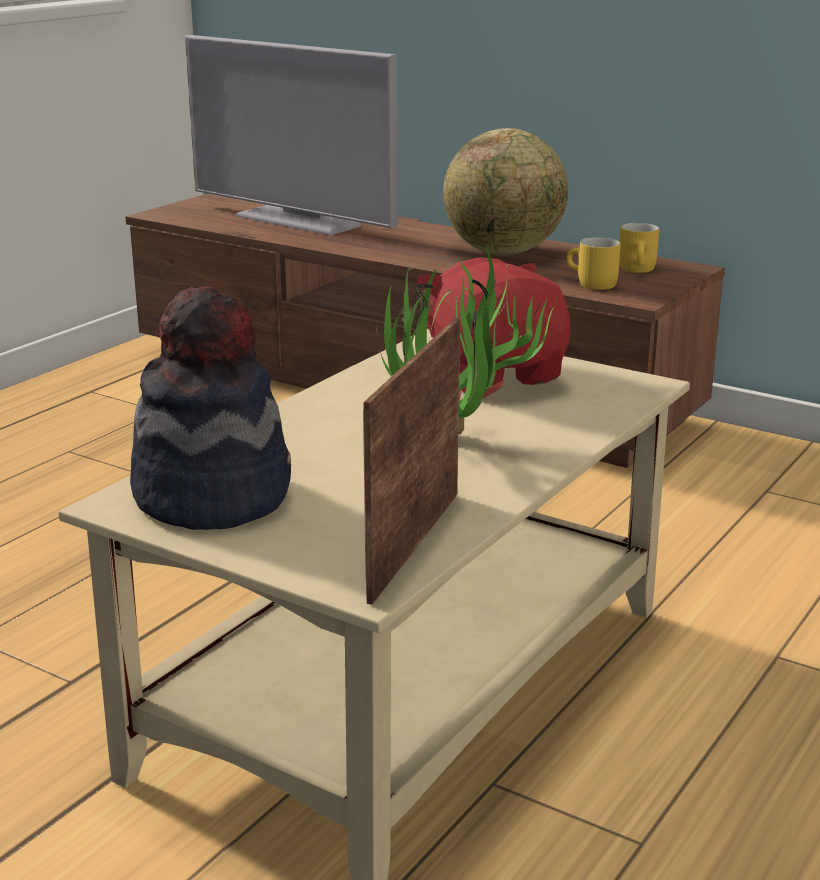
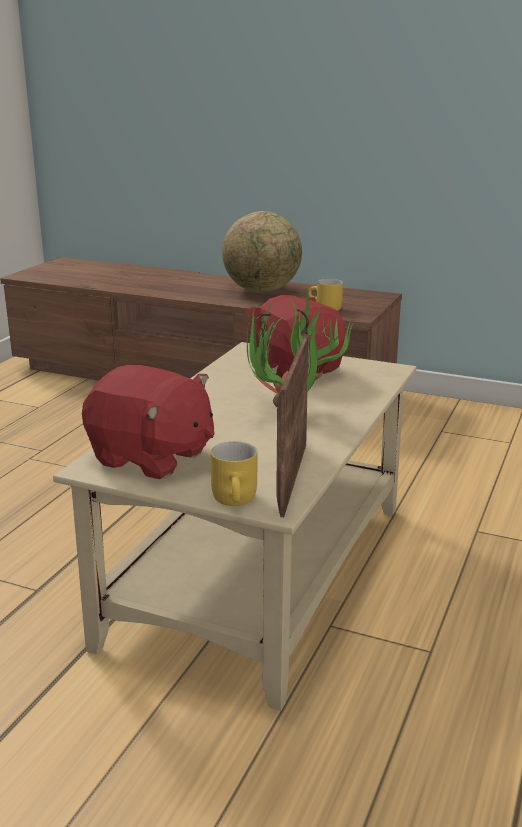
camera: 10 degrees left, 0 degrees up
hat [130,286,291,530] -> red plush toy [82,365,215,479]
television [185,35,398,236] -> none
yellow mug [619,223,659,273] -> yellow mug moved to [211,441,257,506]

